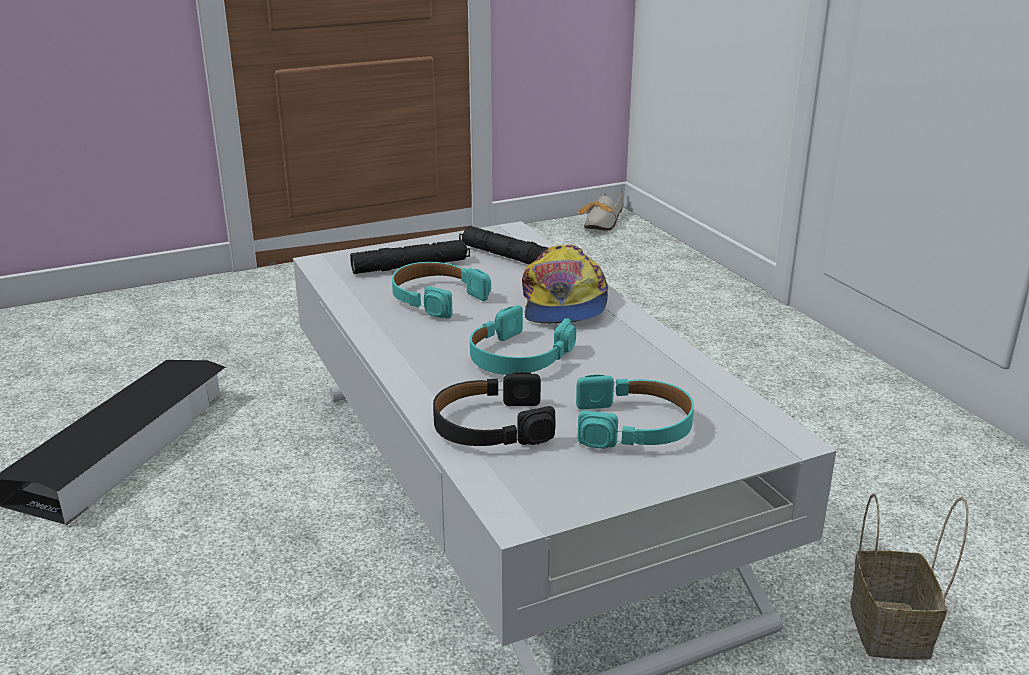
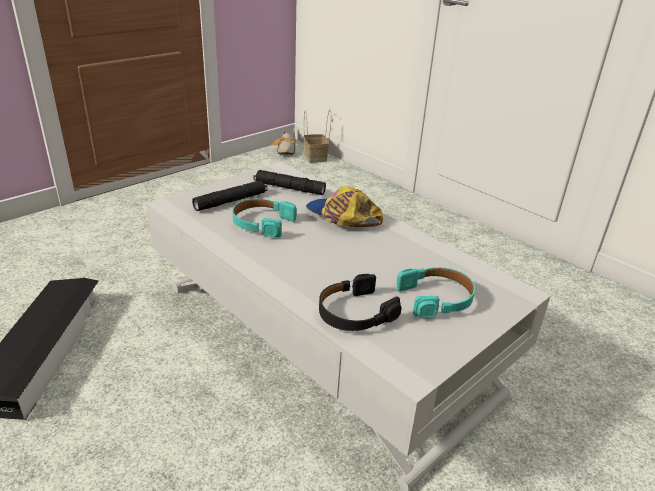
camera: 20 degrees left, 5 degrees up
turquoise headphones [470,305,576,375] -> none
cap [522,245,608,324] -> cap turned 150 degrees clockwise [306,186,383,227]
basket [850,493,968,660] -> basket moved to [304,110,331,163]

